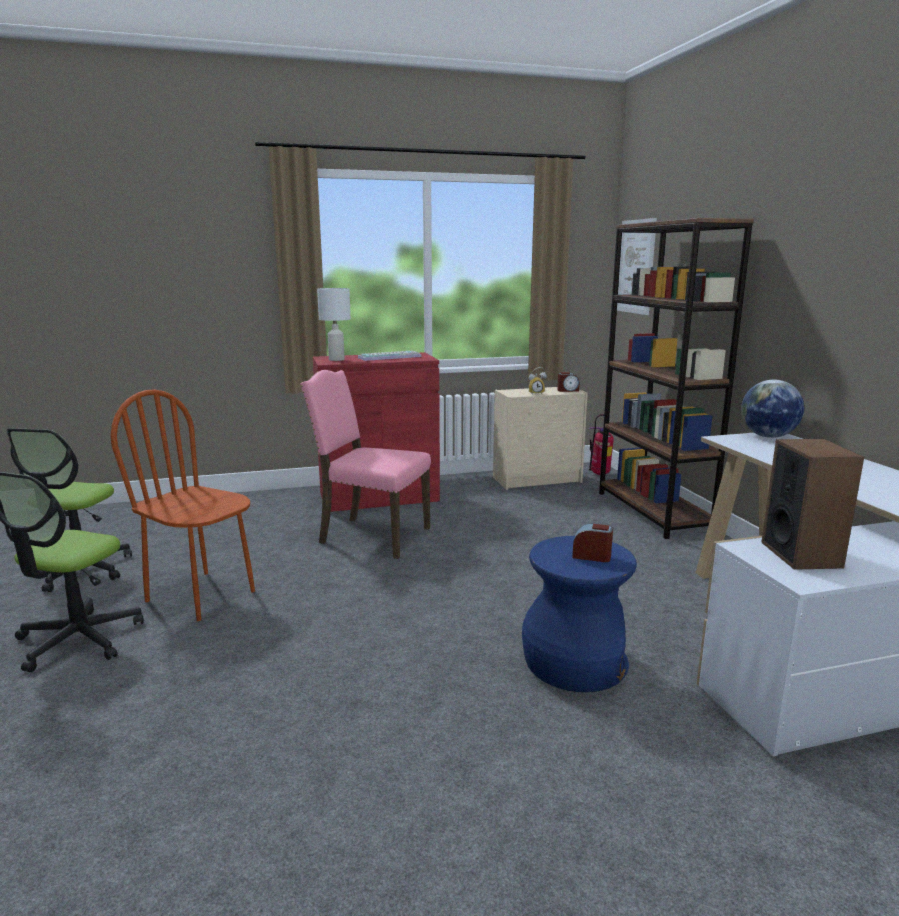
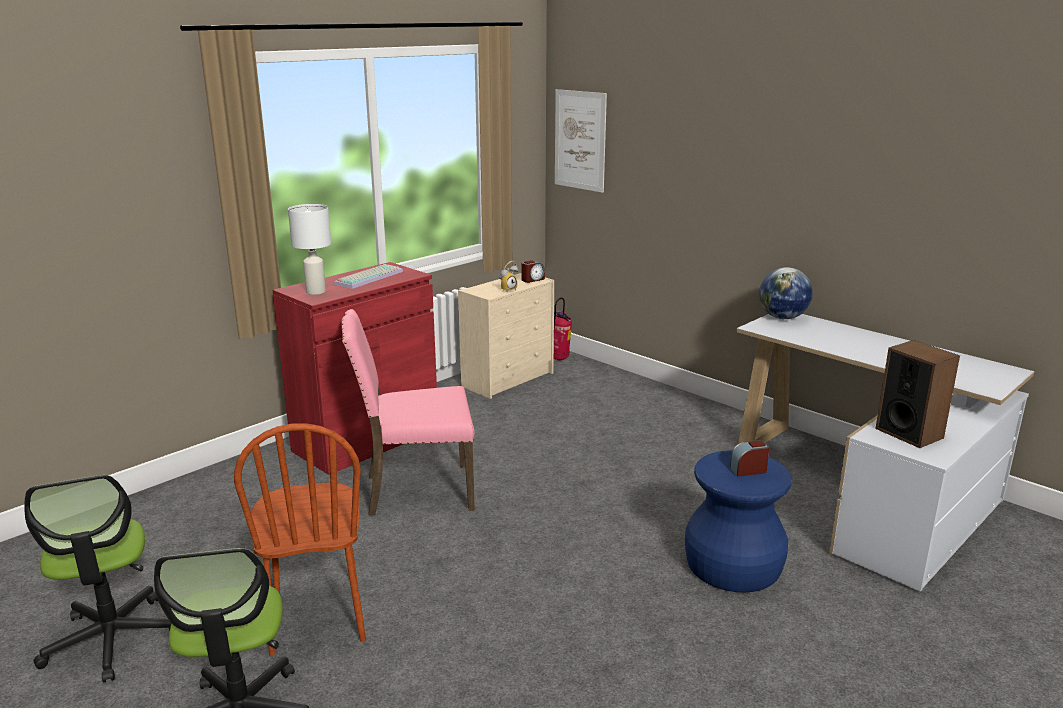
camera: 30 degrees left, 5 degrees up
brown chair [110,390,255,621] -> brown chair turned 105 degrees counterclockwise [234,423,366,656]
brown bookcase [599,218,754,539] -> none

